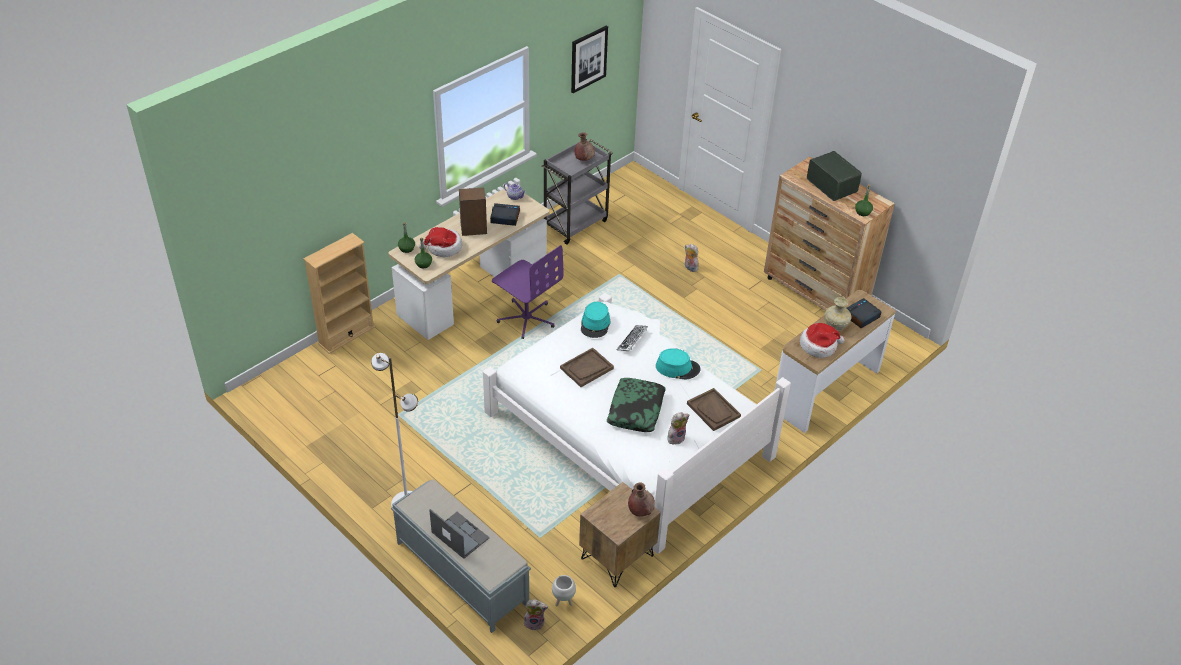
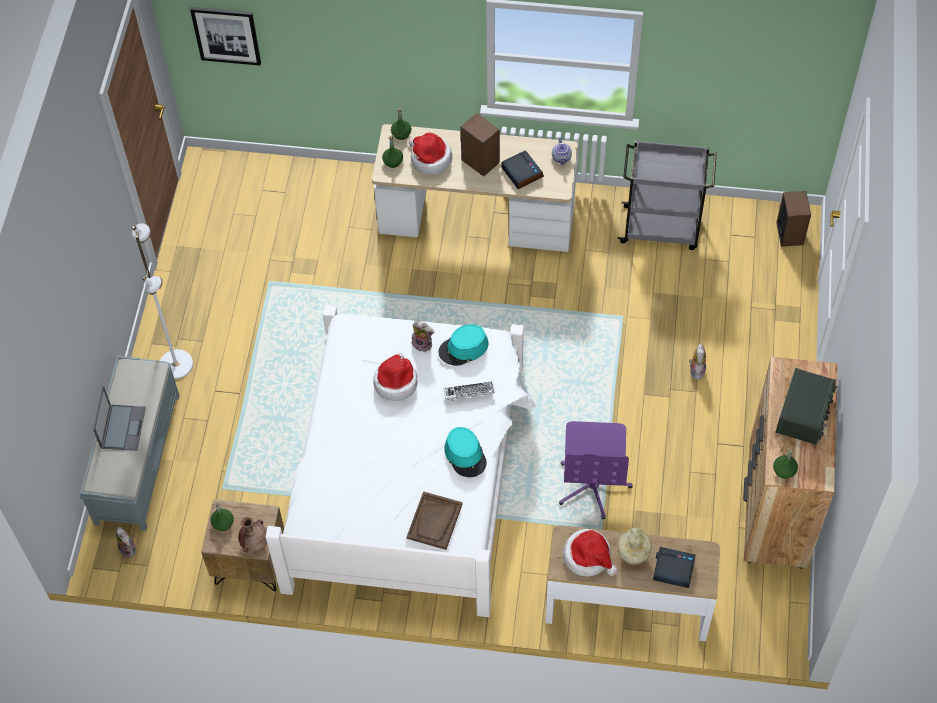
camera: 55 degrees right, 15 degrees up
beige bookcase [303,233,375,354] -> none
purple office chair [492,245,563,339] -> purple office chair moved to [559,421,632,519]
white planter [552,575,576,607] -> none
brown tray [560,348,614,387] -> hat [373,353,418,401]
picture [571,26,608,93] -> picture moved to [190,7,261,66]
brown vase [575,132,595,161] -> none
pillow [607,378,666,432] -> none
plush toy [667,412,689,444] -> plush toy moved to [412,320,434,352]
none -> green bottle [210,502,234,531]
none -> speaker [776,191,811,247]

